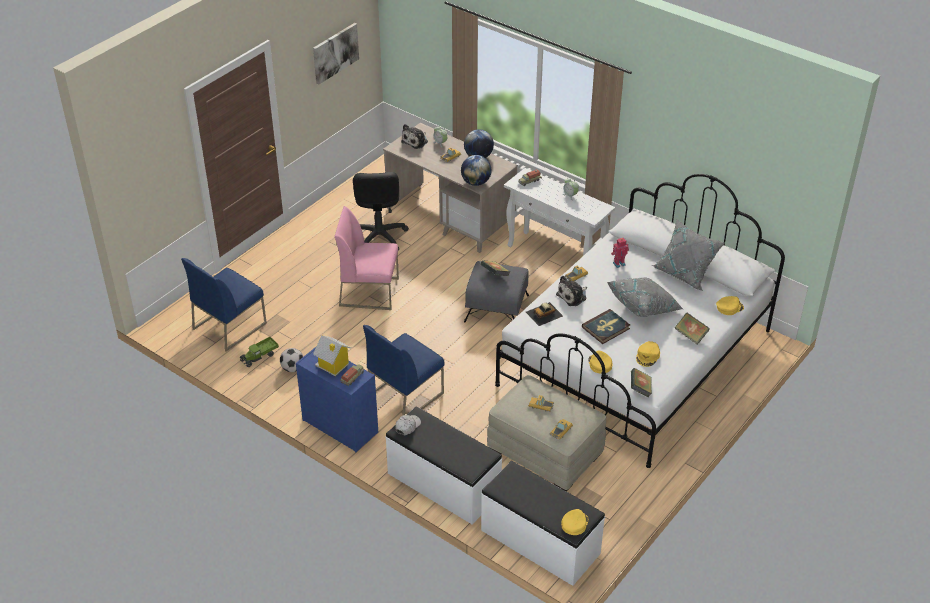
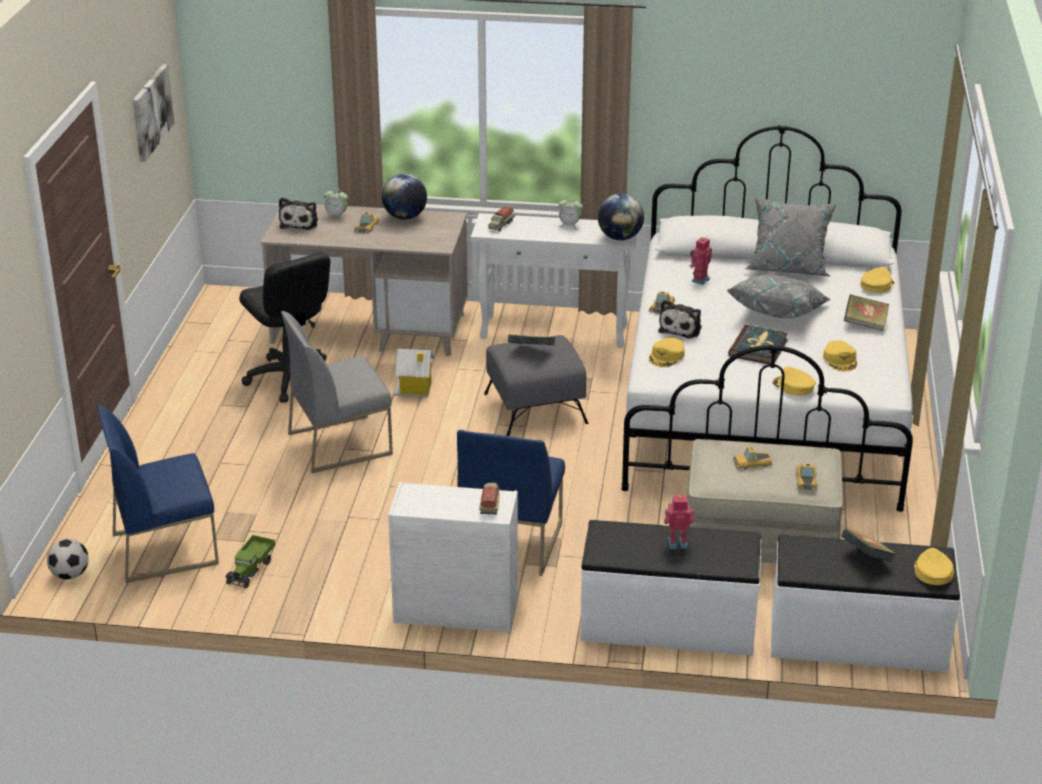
camera: 30 degrees left, 10 degrees down
blue chair [181,258,267,352] -> blue chair turned 60 degrees clockwise [97,405,219,583]
football [280,348,304,372] -> football moved to [47,539,89,579]
blue dresser [296,347,378,452] -> white dresser [388,482,518,633]
toy house [313,335,352,376] -> toy house moved to [394,349,434,398]
pink chair [335,206,399,310] -> grey chair [281,311,393,473]
white cap [396,415,421,435] -> none
globe [461,155,492,186] -> globe moved to [598,194,644,240]
toy car [526,302,563,326] -> yellow cap [649,338,685,368]
book [631,368,652,398] -> book moved to [841,529,897,562]
none -> toy robot [664,495,694,549]

